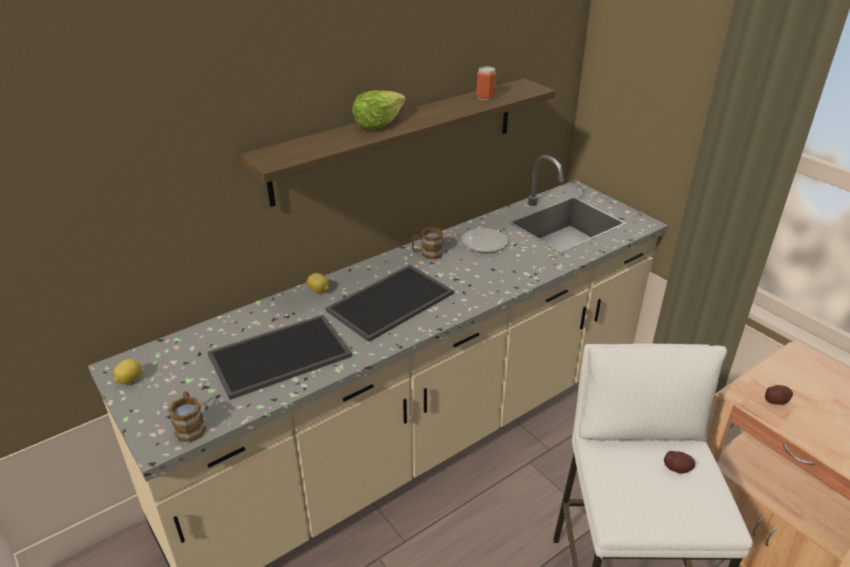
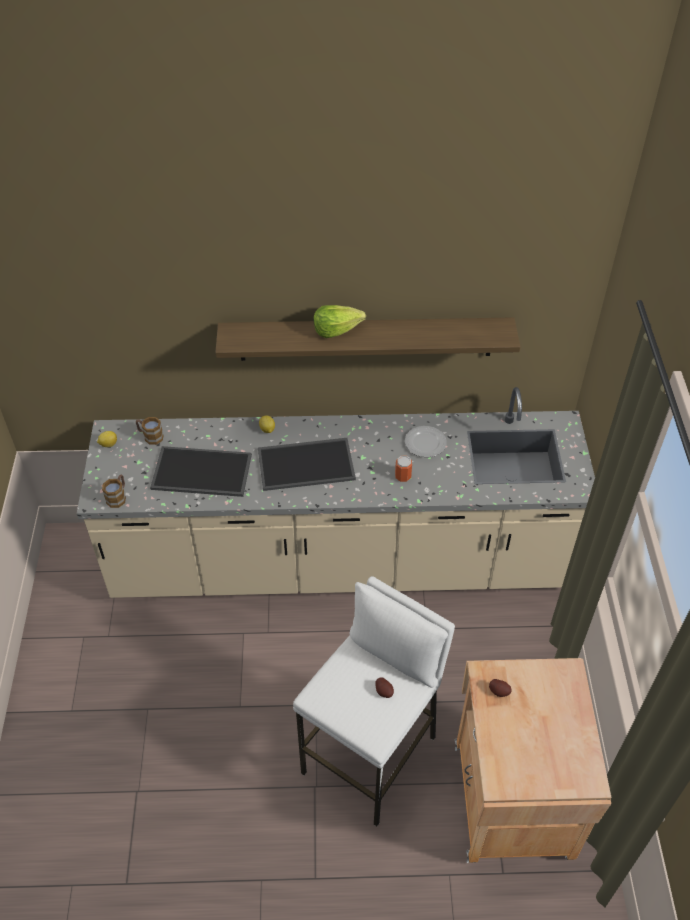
camera: 35 degrees right, 15 degrees up
mug [412,227,443,259] -> mug moved to [136,417,164,445]
can [477,66,496,100] -> can moved to [395,456,412,482]

